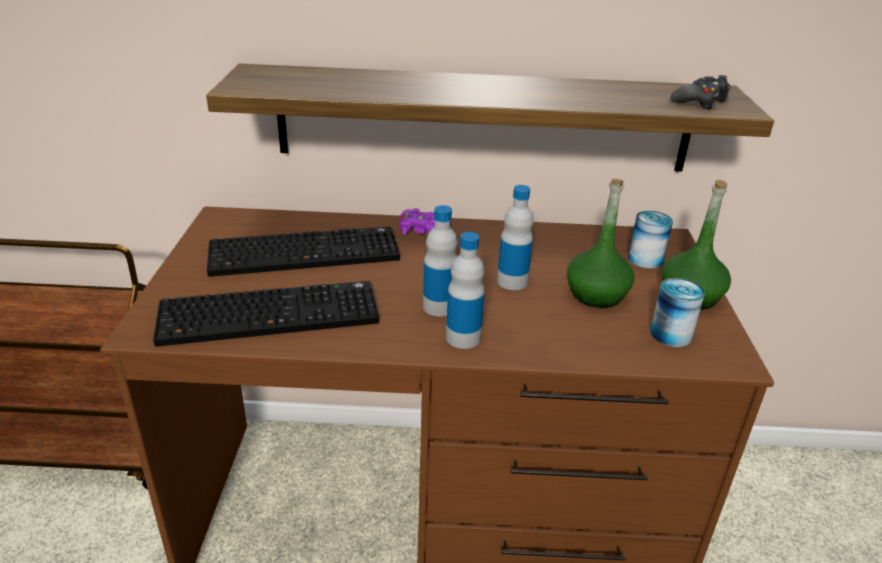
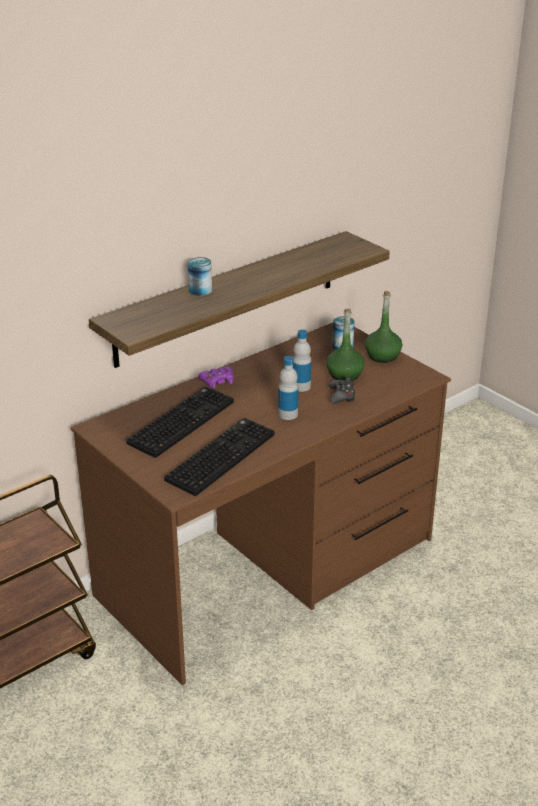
camera: 40 degrees left, 0 degrees up
bottle [446,232,485,349] -> none
can [650,278,705,347] -> can moved to [188,257,212,296]
black game controller [670,75,731,110] -> black game controller moved to [328,377,356,404]

